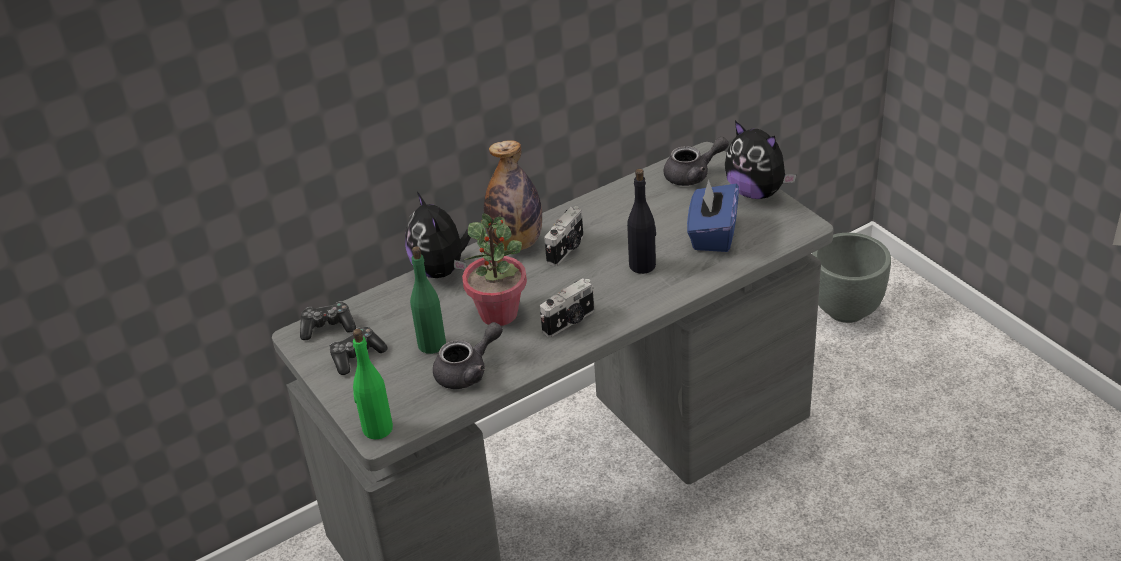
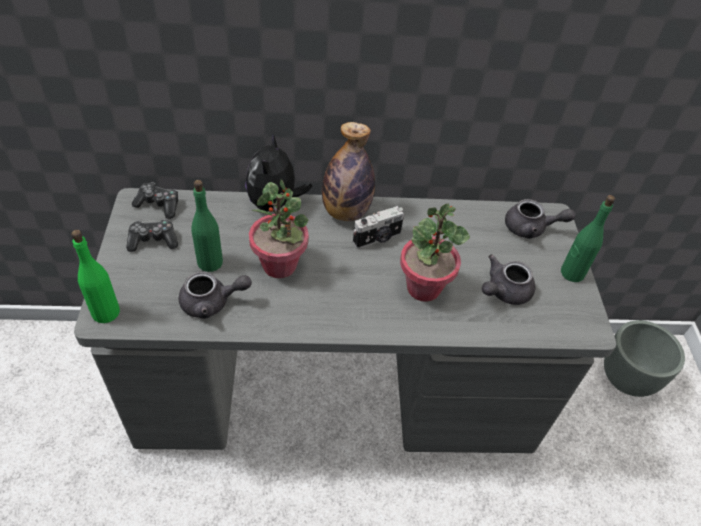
camera: 25 degrees right, 10 degrees up
camera [540,278,594,337] -> none
black bottle [627,169,656,274] -> potted plant [400,204,470,302]
blue tissue box [687,179,739,252] -> grey teapot [482,255,535,305]
plush toy [725,121,797,199] -> green bottle [561,195,615,282]

